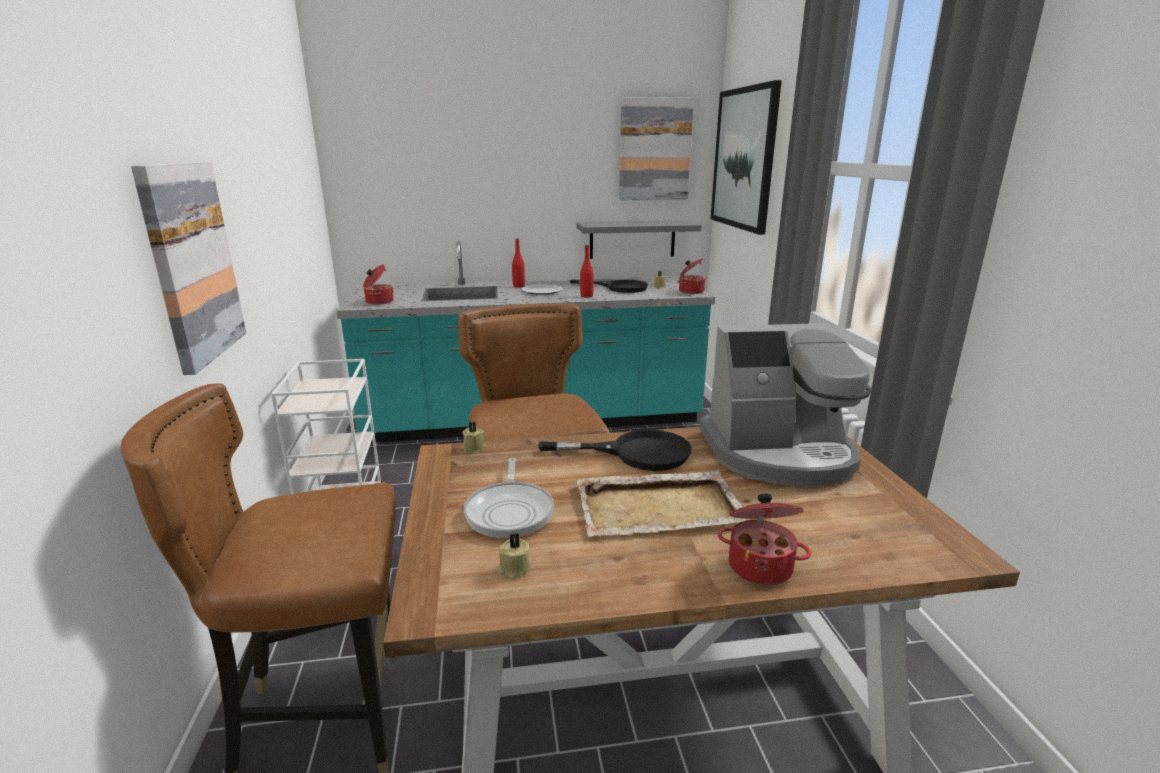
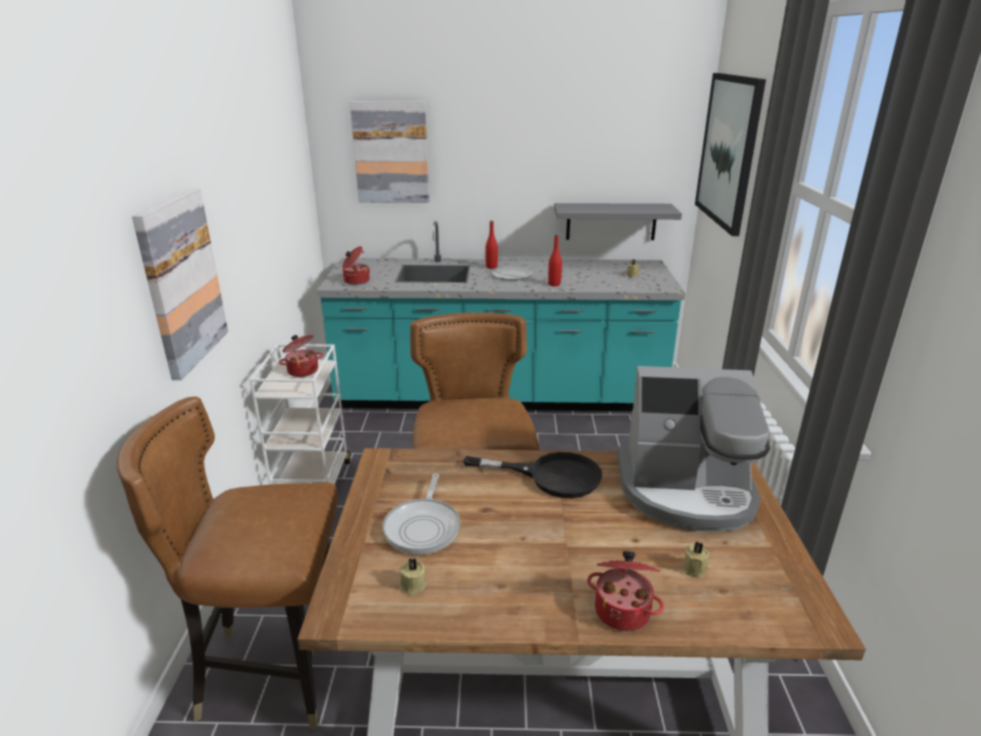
camera: 10 degrees right, 5 degrees up
beige candle [462,421,487,454] -> beige candle moved to [683,542,709,578]
black frying pan [570,280,648,293] -> none
beige tray [577,471,751,537] -> none
picture [619,97,694,200] -> picture moved to [350,101,429,203]
cooking pot [678,258,706,294] -> cooking pot moved to [279,334,323,377]

